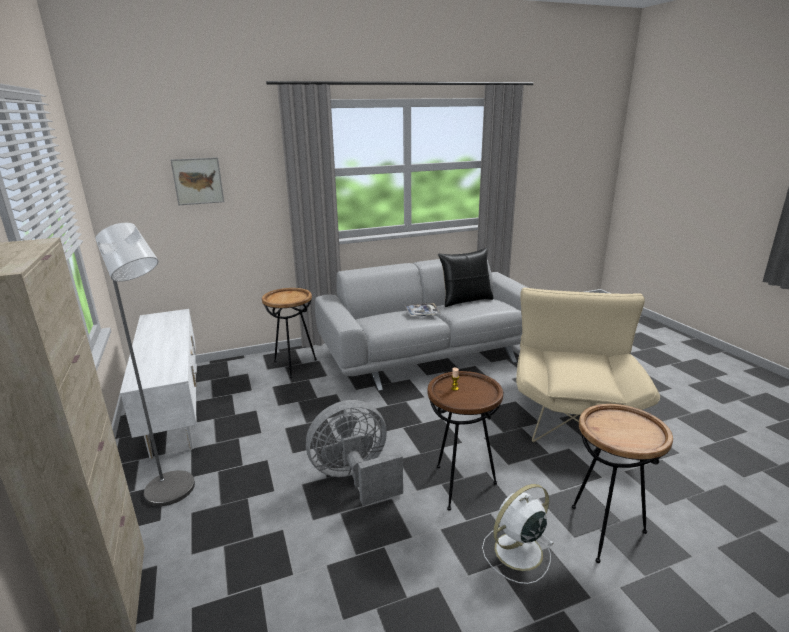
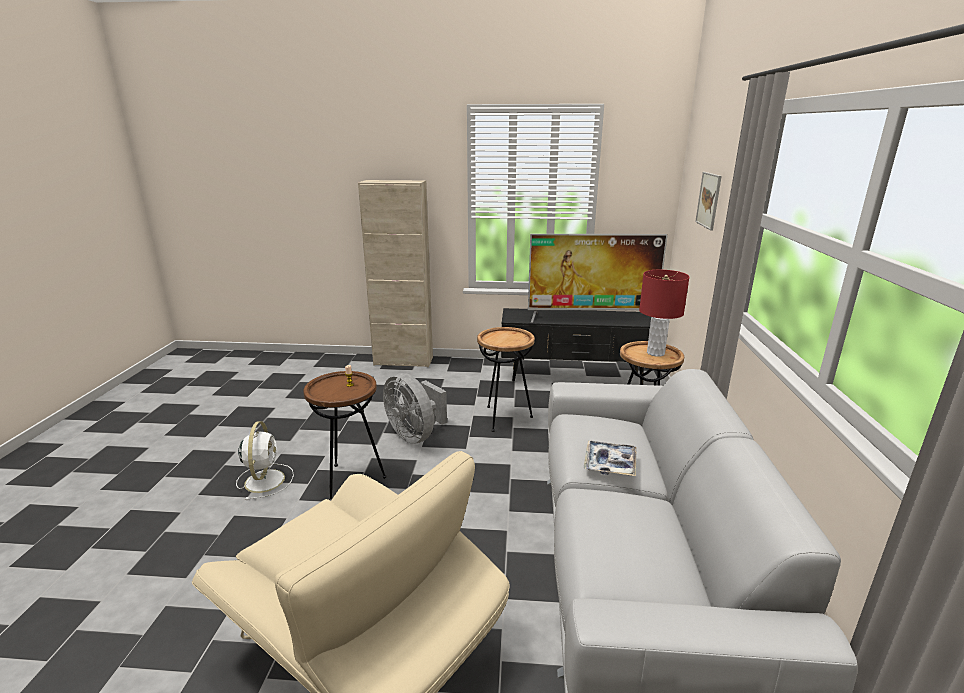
camera: 115 degrees right, 0 degrees up
grey floor lamp [95,223,195,506] -> none
white tv stand [119,309,197,459] -> black tv stand [501,308,651,385]
grey fan [306,400,403,506] -> grey fan turned 135 degrees clockwise [383,373,447,444]
black pillow [438,248,493,307] -> none
brown side table [572,404,673,563] -> brown side table moved to [477,327,535,432]
none -> television [528,234,668,323]
none -> red table lamp [639,270,689,357]

